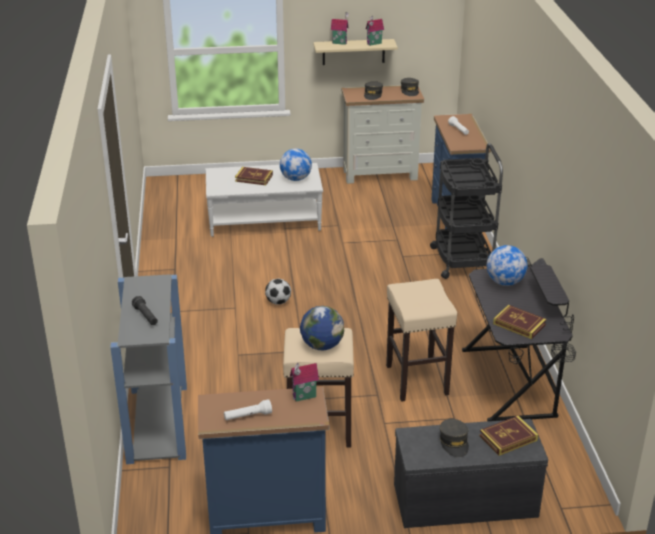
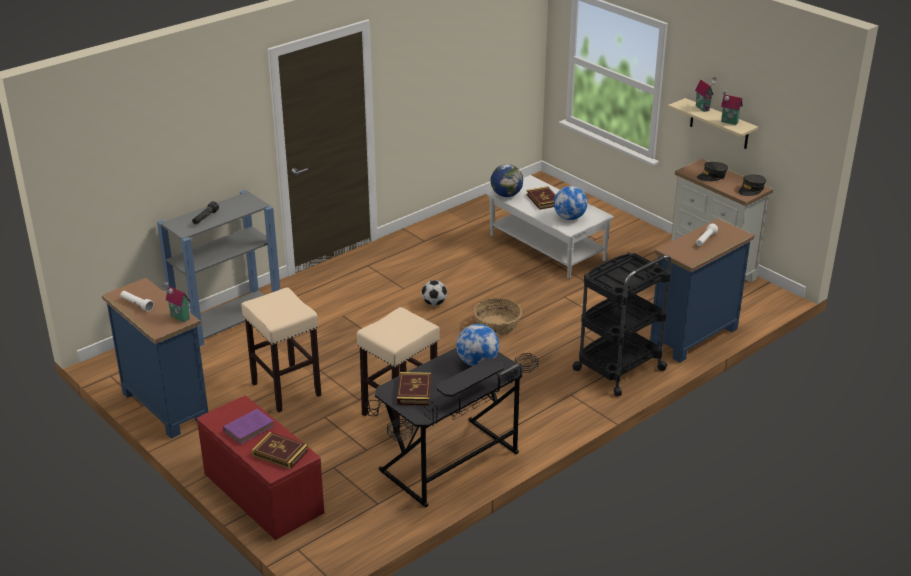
camera: 55 degrees right, 0 degrees up
globe [300,306,344,350] -> globe moved to [490,164,523,197]
grey bench [394,419,548,528] -> red bench [197,395,324,540]
grey cap [440,419,469,457] -> purple book [223,409,274,445]
none -> basket [474,298,522,335]

